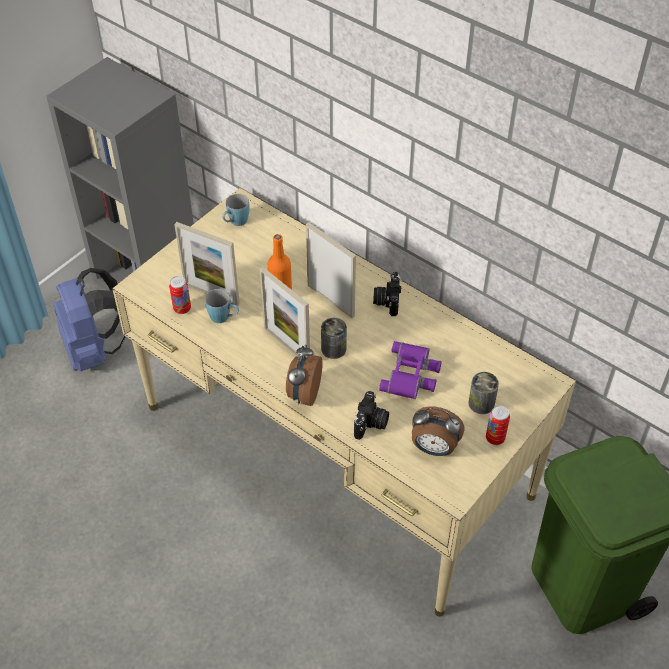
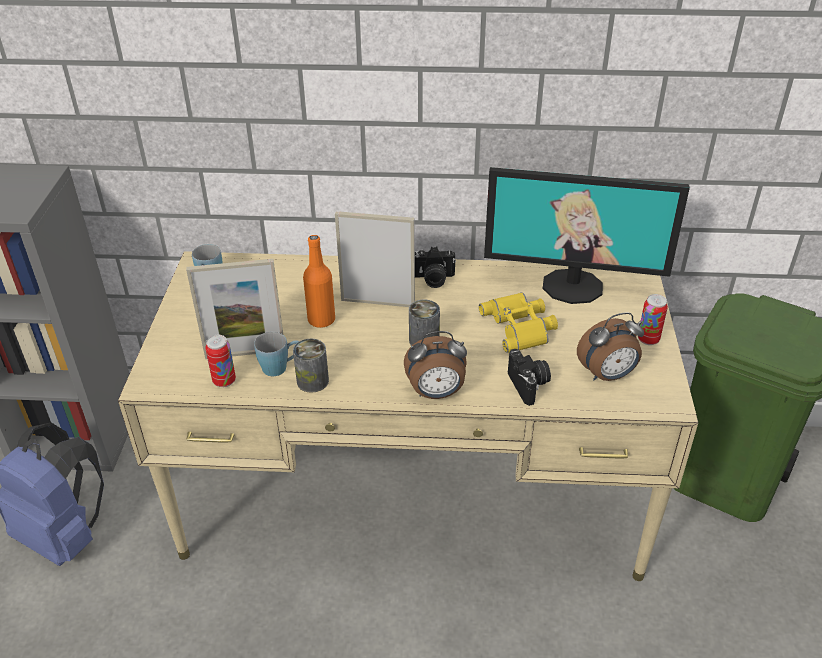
camera: 35 degrees left, 10 degrees down
picture frame [260,267,310,358] -> none
alarm clock [286,344,323,406] -> alarm clock turned 75 degrees counterclockwise [404,331,467,399]
camera [373,272,402,316] -> camera turned 60 degrees counterclockwise [415,247,456,288]
purple binoculars [379,341,442,399] -> yellow binoculars [479,292,558,353]
can [468,372,499,414] -> can moved to [293,339,329,393]
none -> monitor [484,167,690,304]

